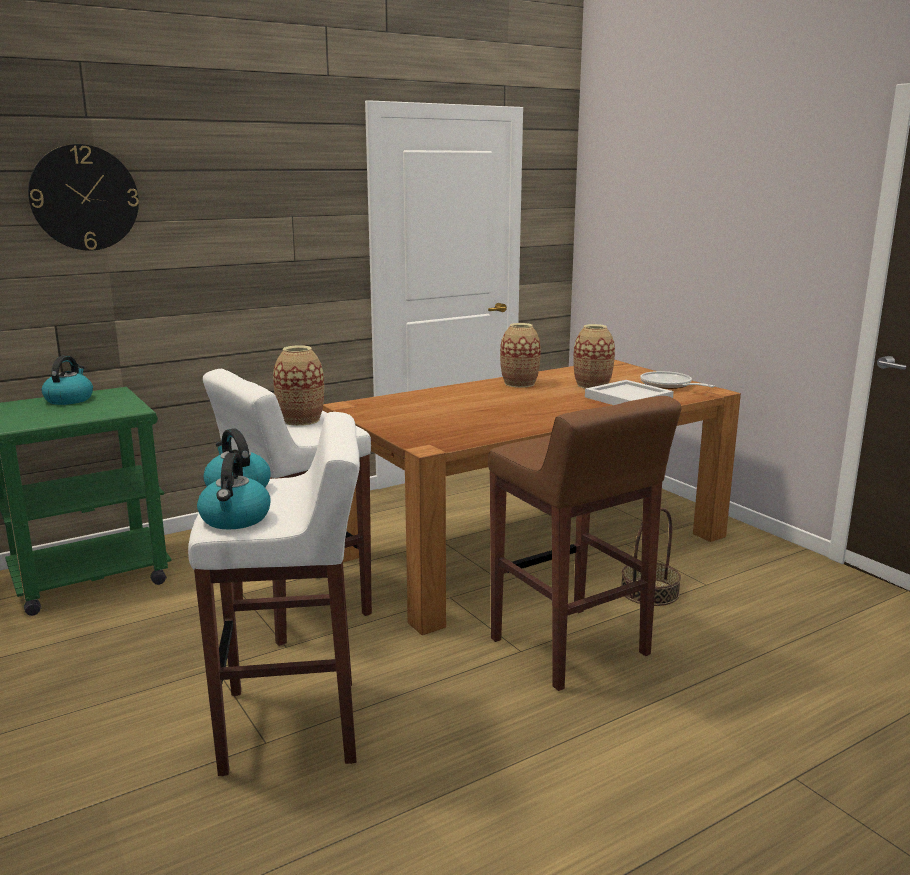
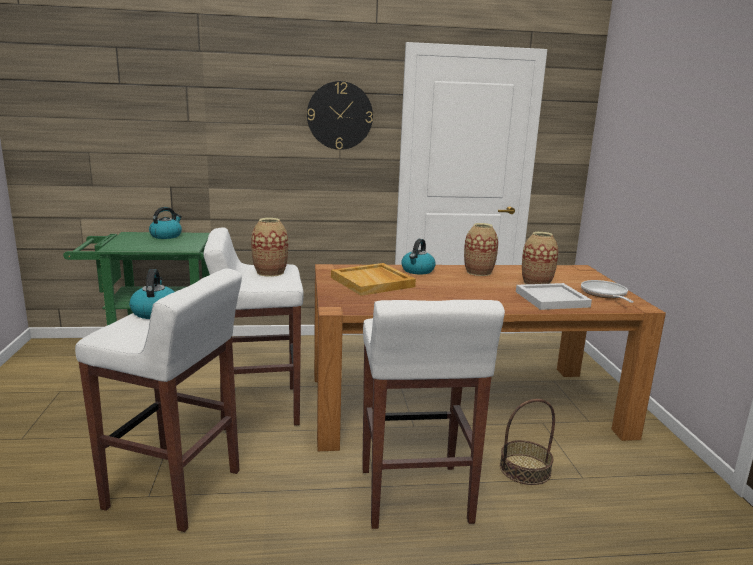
camera: 25 degrees right, 0 degrees up
wall clock [28,144,139,251] -> wall clock moved to [307,81,373,150]
kettle [197,453,271,529] -> kettle moved to [401,239,436,274]
brown stool [488,396,681,691] -> white stool [362,300,505,529]
none -> beige tray [331,263,416,296]

